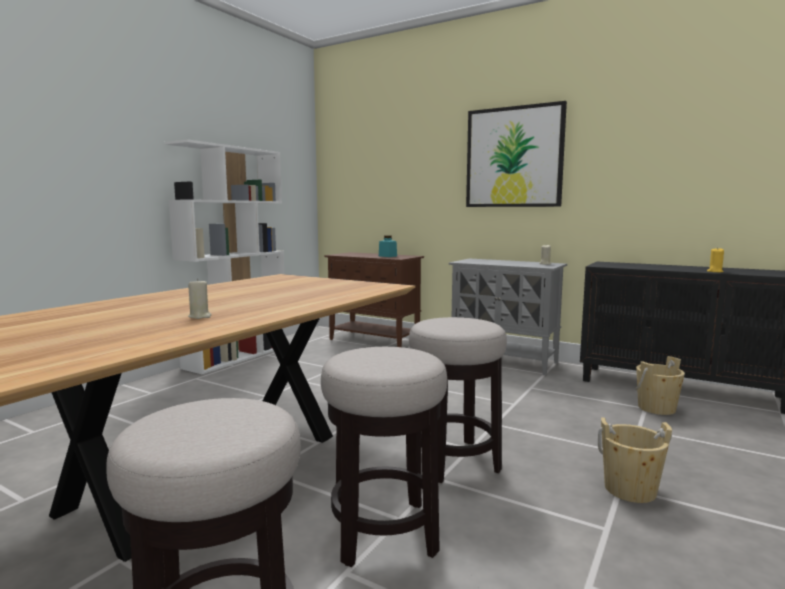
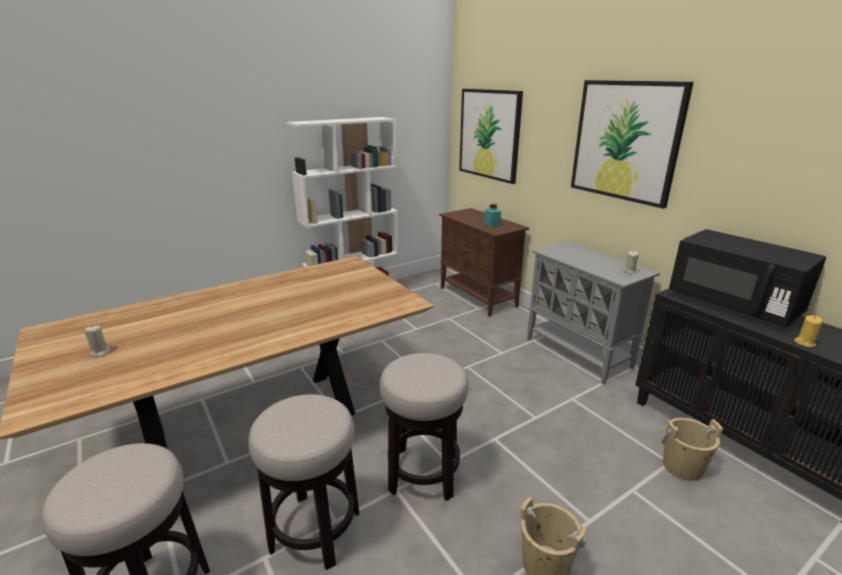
camera: 25 degrees right, 15 degrees up
beige candle [188,278,212,319] -> beige candle moved to [84,325,111,357]
none -> picture [459,89,523,184]
none -> black microwave [669,229,826,327]

